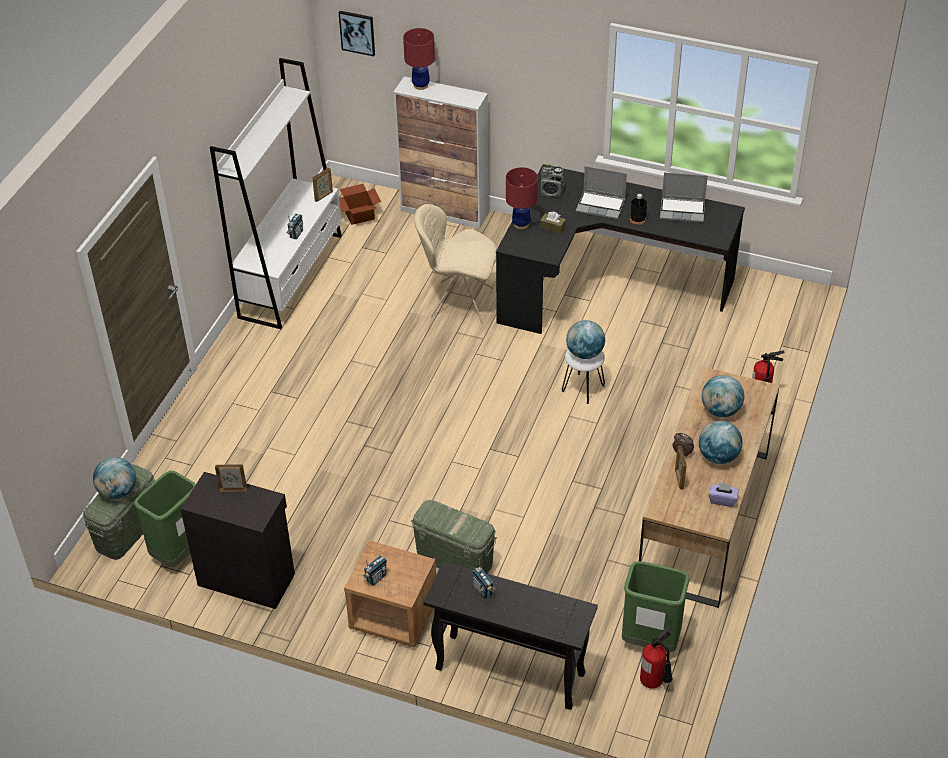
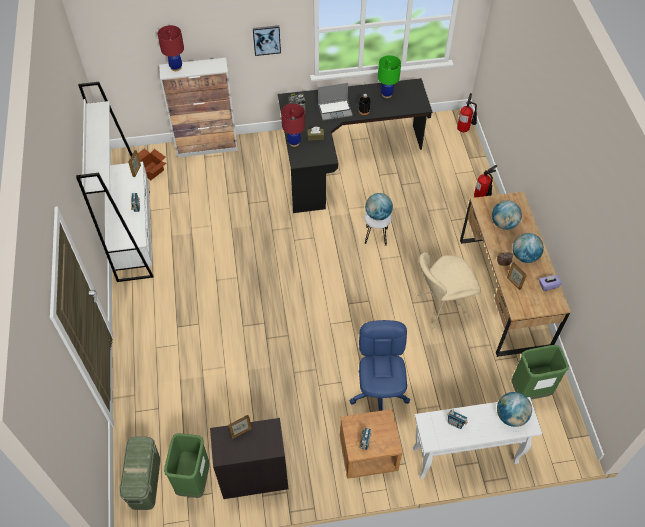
camera: 30 degrees left, 10 degrees up
globe [93,457,136,499] -> globe moved to [497,392,532,427]
picture [339,11,375,56] -> picture moved to [253,25,281,56]
green storage box [411,500,497,574] -> blue office chair [349,320,410,411]
beige chair [414,204,497,324] -> beige chair moved to [417,252,481,329]
black console table [423,561,598,710] -> white console table [413,397,542,479]
fire extinguisher [640,625,672,689] -> fire extinguisher moved to [457,93,477,132]
laptop [660,172,708,223] -> green table lamp [378,55,401,98]

